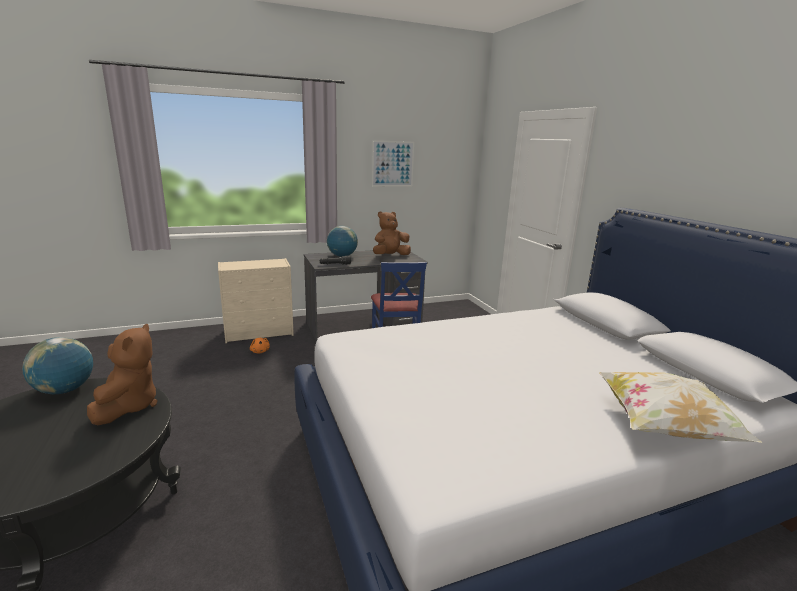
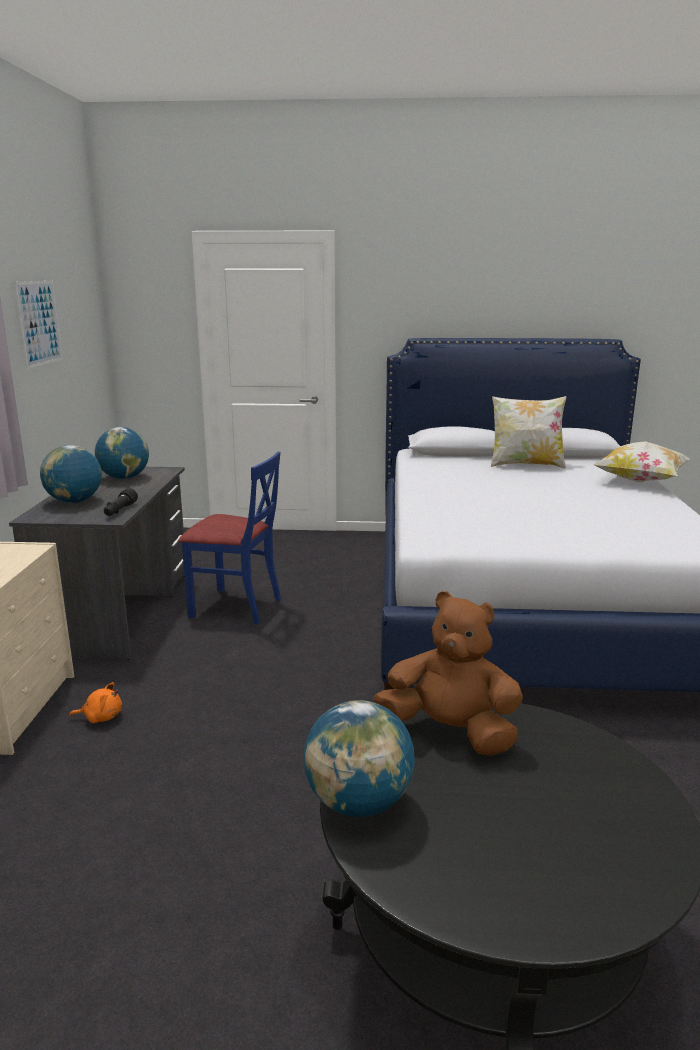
camera: 65 degrees left, 0 degrees up
brown plush toy [373,211,411,255] -> globe [95,427,149,479]
none -> pillow [491,396,566,469]

